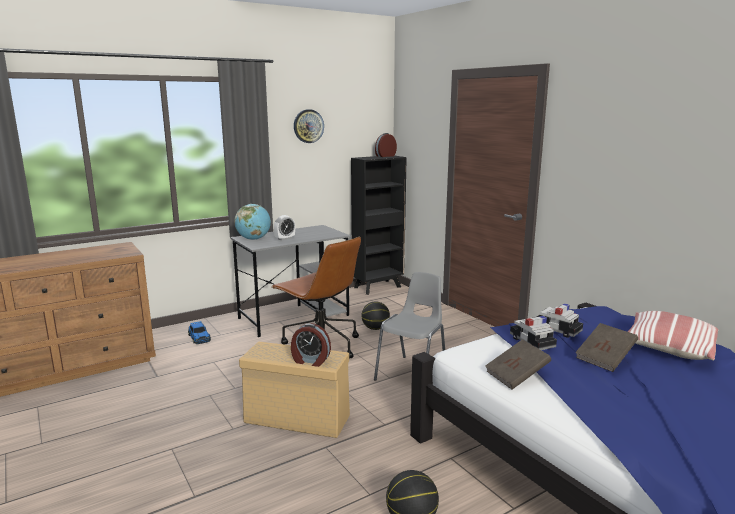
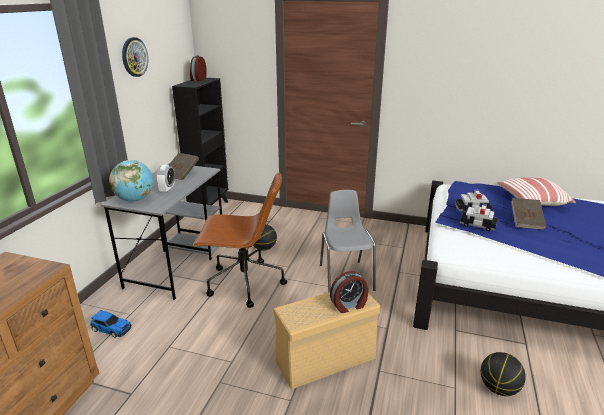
camera: 40 degrees left, 10 degrees up
brown book [485,339,551,390] -> brown book moved to [169,153,199,180]

